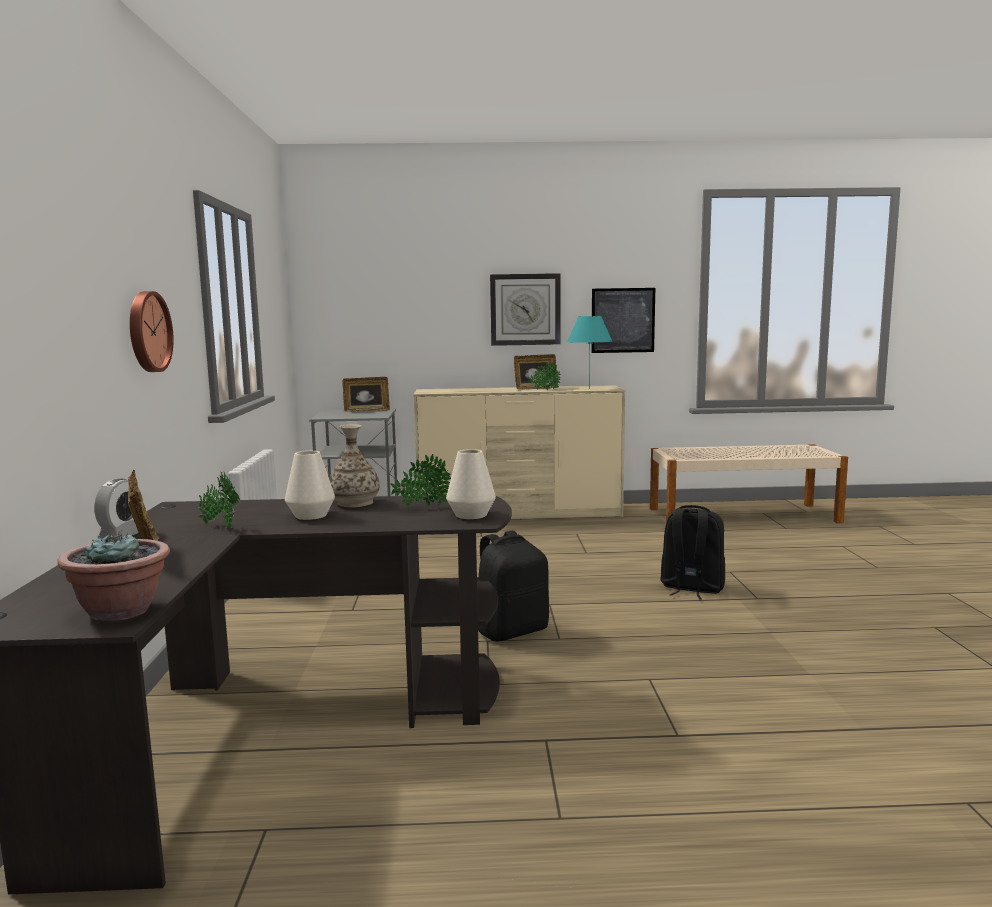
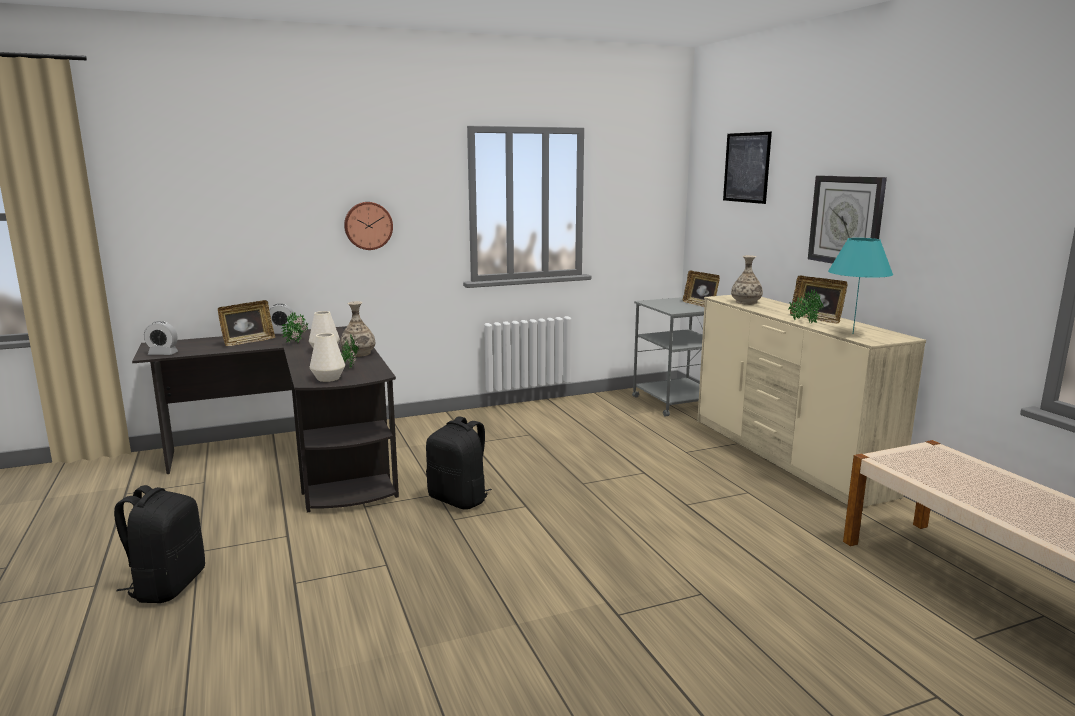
camera: 70 degrees right, 5 degrees up
potted plant [57,530,170,621] -> alarm clock [144,321,178,355]
picture [592,288,655,353] -> picture moved to [723,132,772,204]
black backpack [661,505,725,600] -> black backpack moved to [114,485,205,603]
none -> vase [731,255,763,304]

